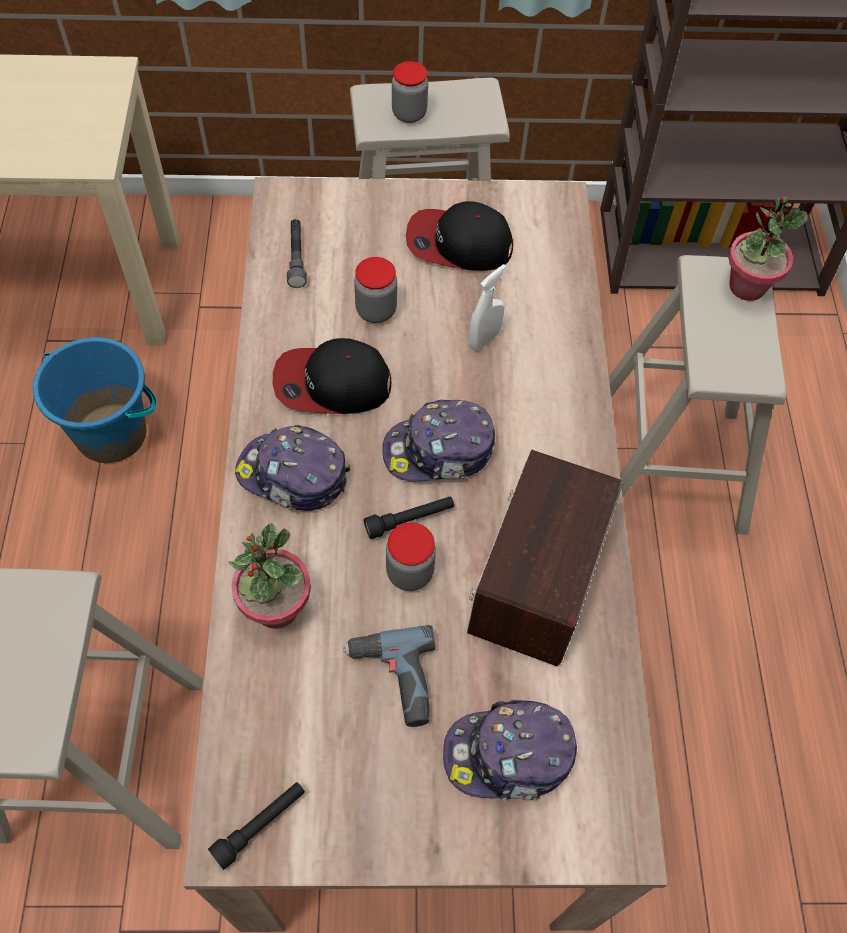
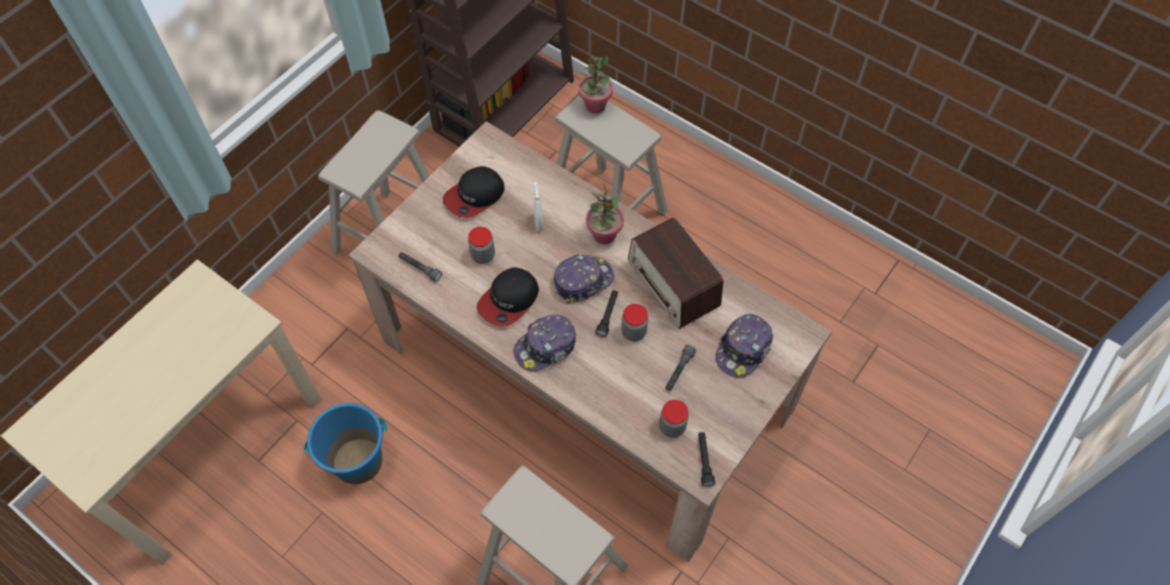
camera: 50 degrees left, 0 degrees up
potted plant [228,523,311,629] -> potted plant moved to [586,184,624,244]
power drill [343,625,435,727] -> grey flashlight [666,345,696,391]
cap [382,400,495,482] -> cap turned 150 degrees counterclockwise [554,254,614,304]
jar [392,61,428,123] -> jar moved to [659,400,689,438]

